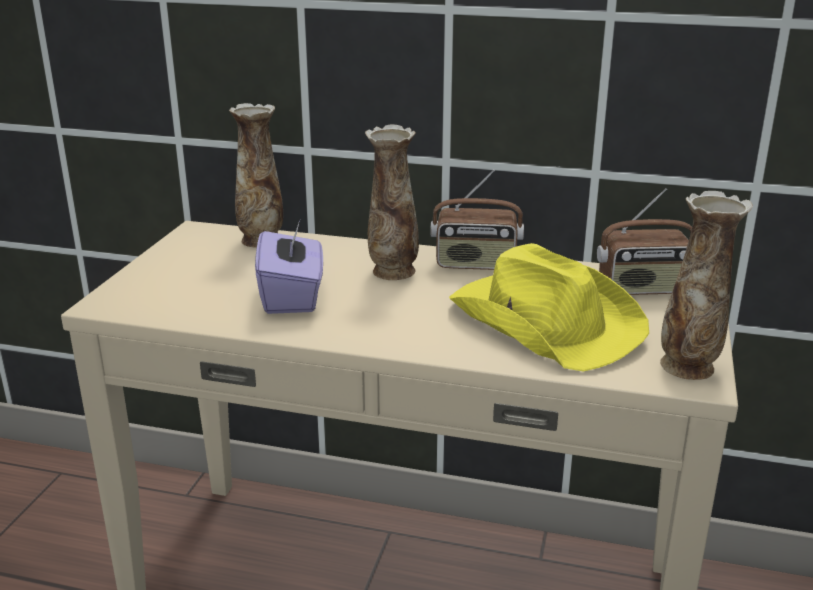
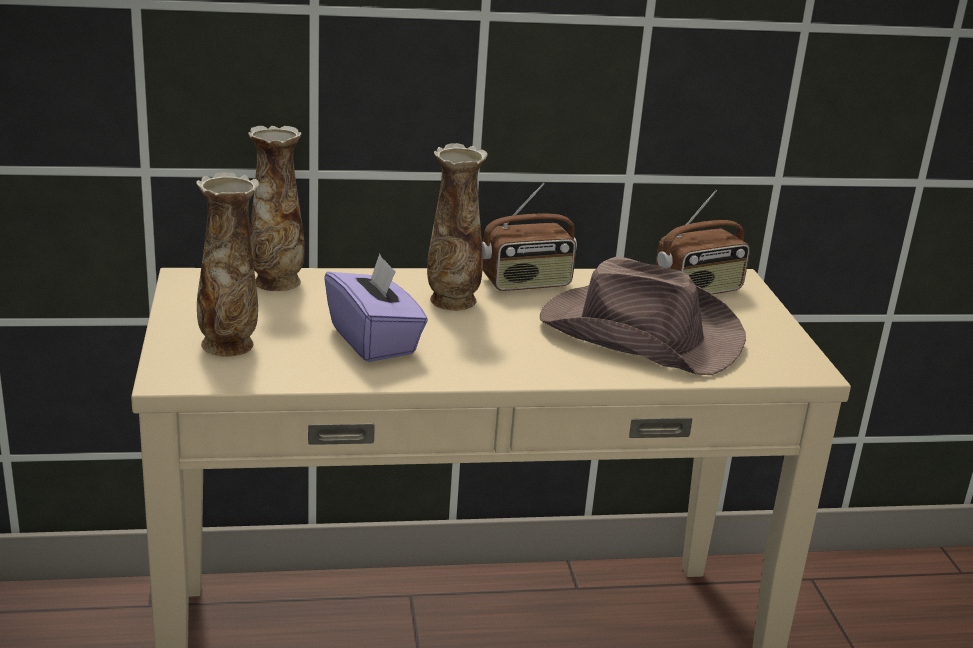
camera: 25 degrees left, 0 degrees up
yellow hat [449,243,649,372] -> brown hat [540,257,746,375]
vase [660,191,753,380] -> vase moved to [196,172,259,357]

